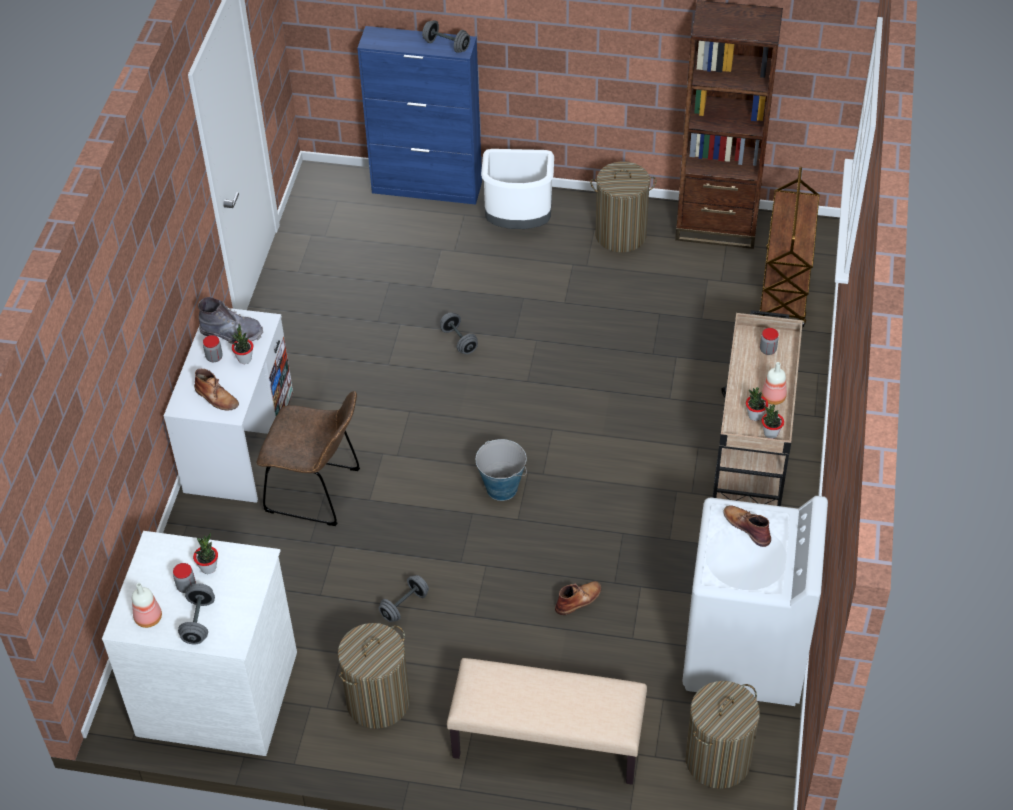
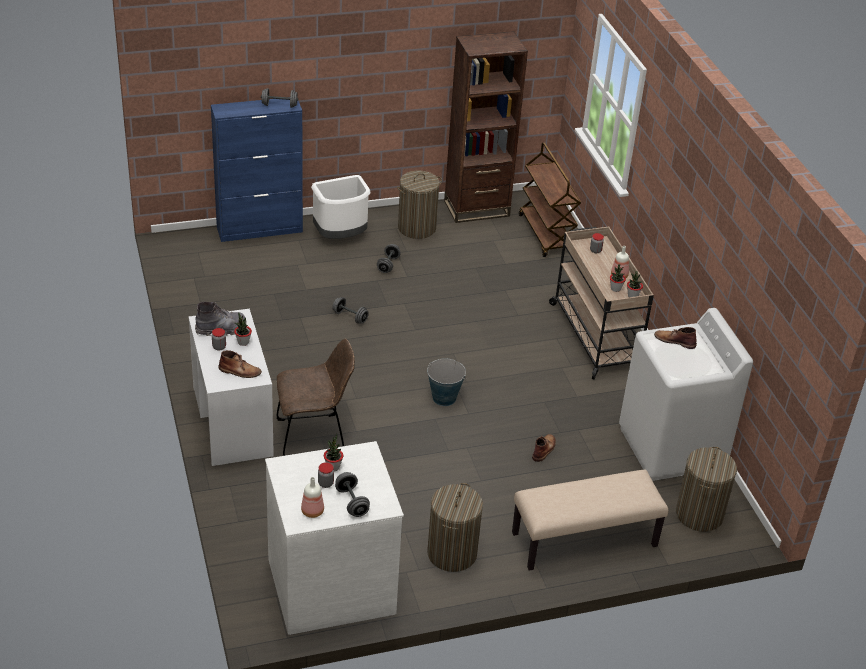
camera: 30 degrees left, 10 degrees down
grey dumbbell [379,575,429,622] -> grey dumbbell moved to [377,244,401,273]

